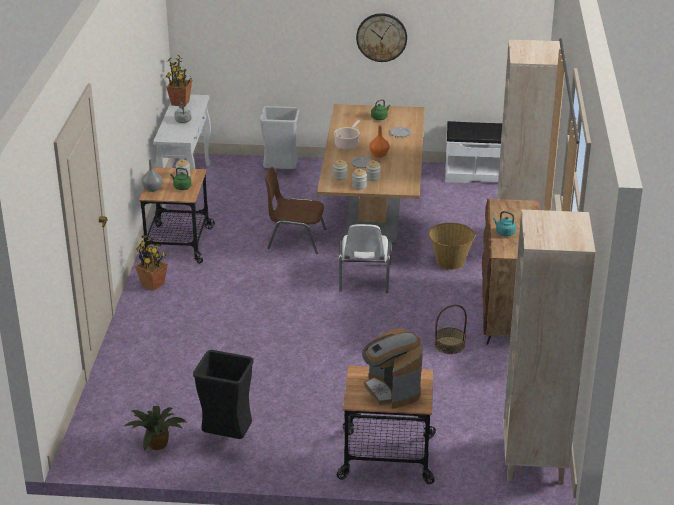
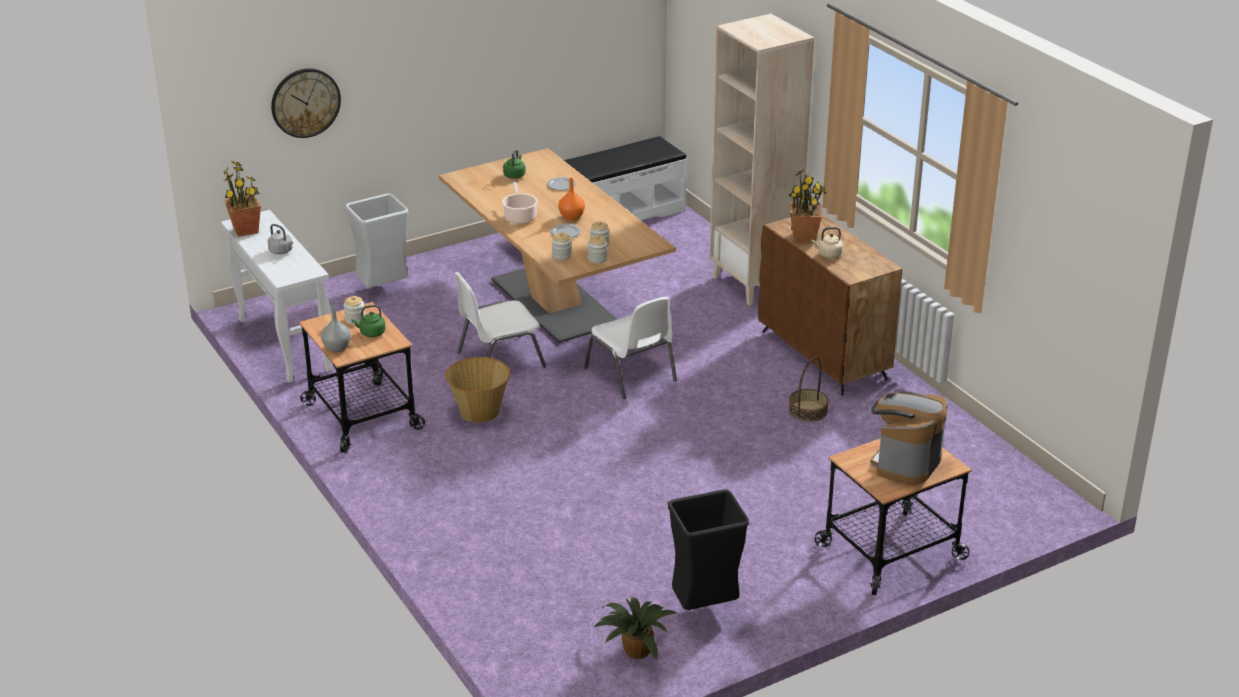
camera: 35 degrees left, 0 degrees up
potted plant [135,235,168,291] -> potted plant moved to [789,169,826,243]
brown chair [265,167,326,254] -> white chair [454,272,546,368]
wall clock [356,13,407,62] -> wall clock moved to [271,68,341,138]
coffee machine [362,328,423,409] -> coffee machine turned 90 degrees clockwise [870,391,948,485]
basket [428,223,475,270] -> basket moved to [445,357,511,423]
turquoise kettle [493,211,516,236] -> beige kettle [811,227,843,258]
beige bookcase [503,209,596,484] -> none

